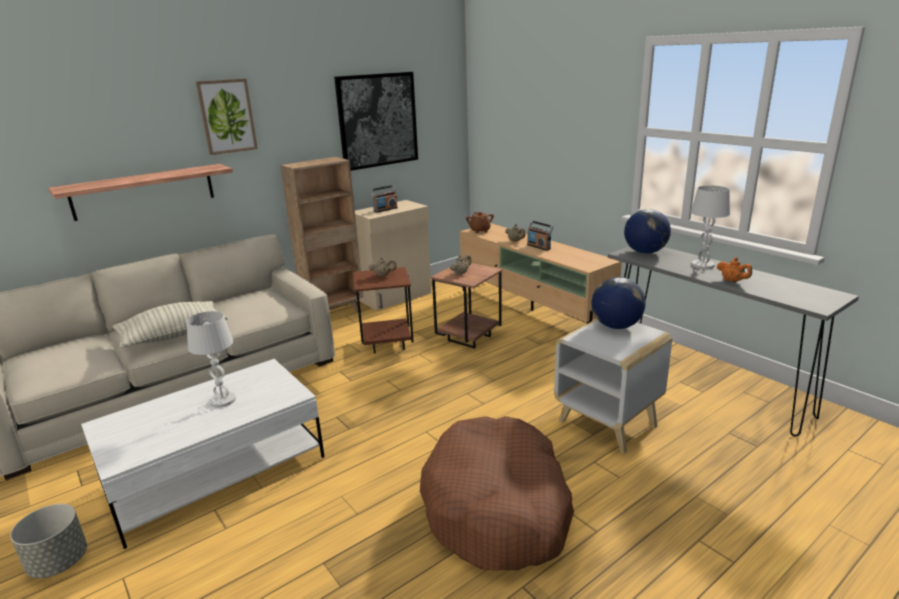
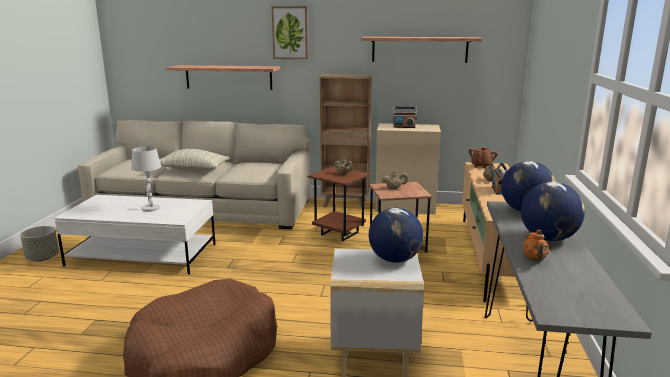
camera: 45 degrees right, 5 degrees down
picture [334,72,418,171] -> shelf [361,37,482,63]
white table lamp [691,185,730,269] -> globe [521,182,585,241]

